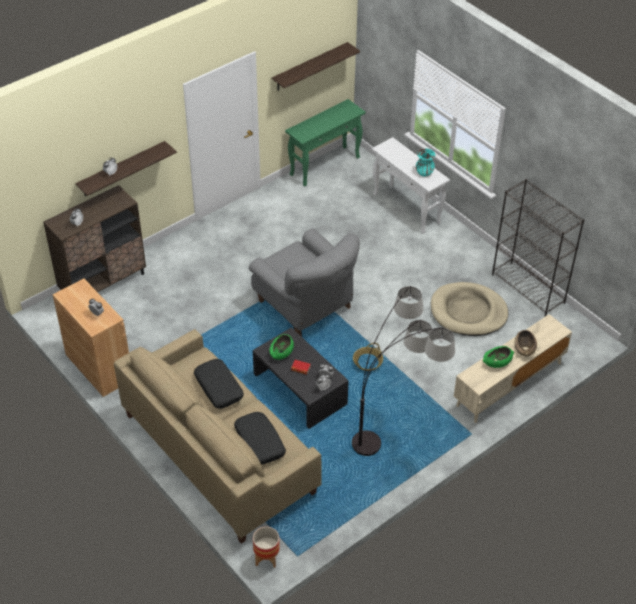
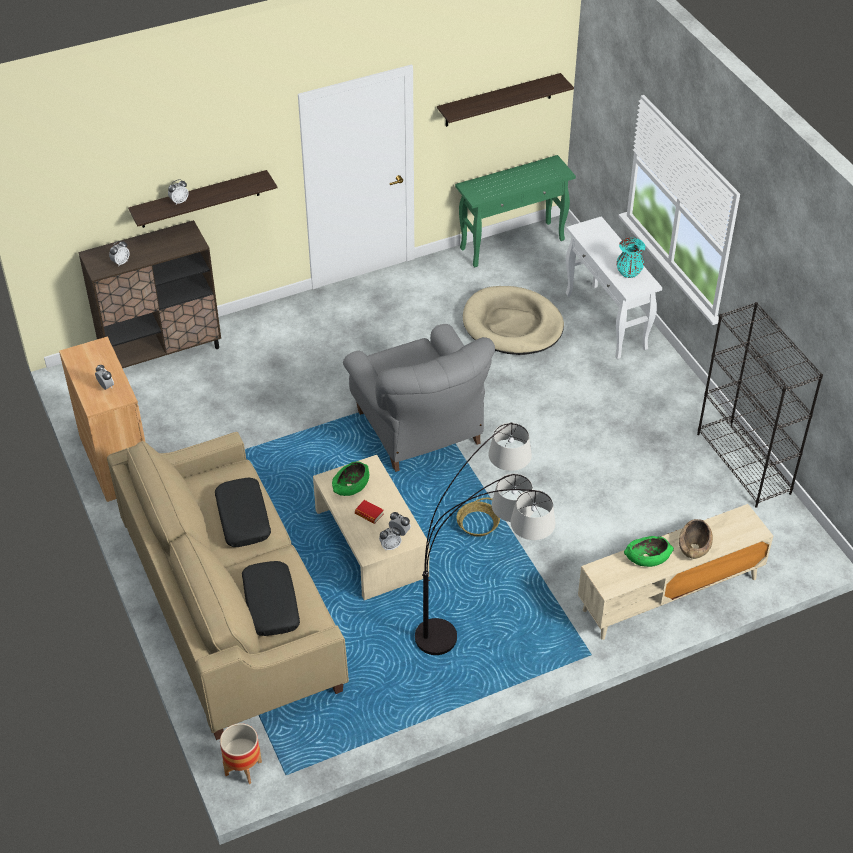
camera: 15 degrees right, 0 degrees up
black coffee table [253,327,349,429] -> beige coffee table [313,455,429,600]
beige dog bed [431,282,508,336] -> beige dog bed moved to [463,286,564,355]

